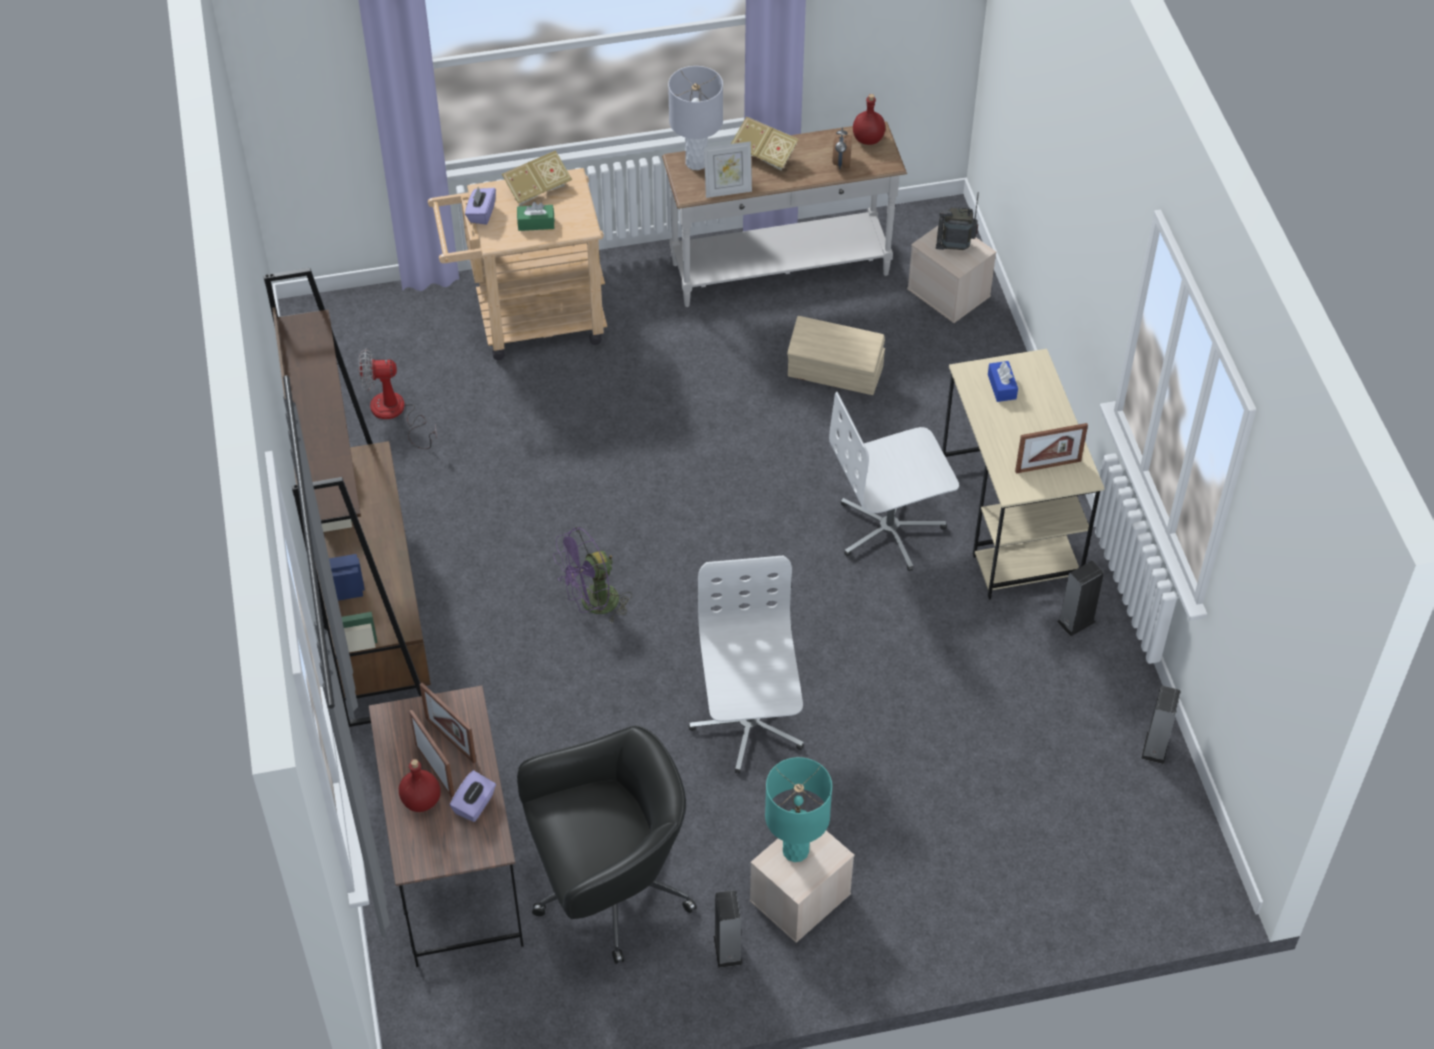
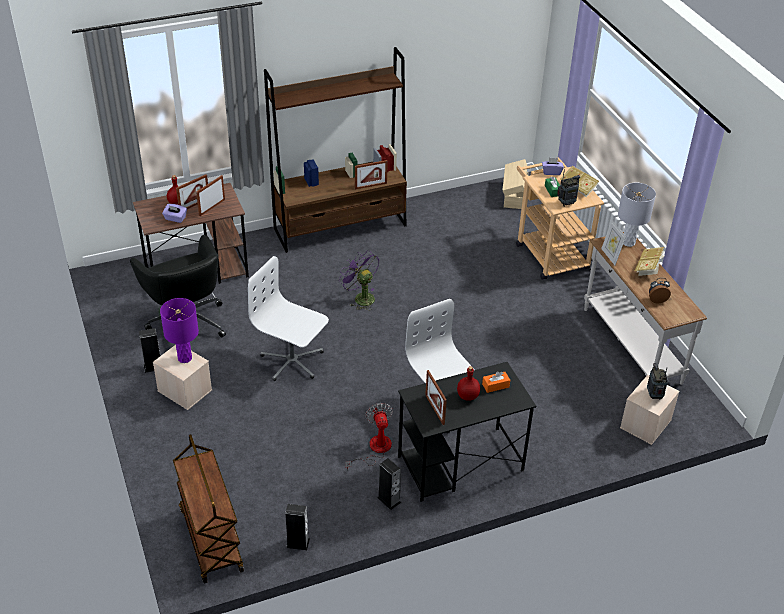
camera: 80 degrees right, 10 degrees down
fan [359,349,437,449] -> fan moved to [345,403,393,471]
white office chair [689,556,804,774] -> white office chair turned 135 degrees counterclockwise [248,256,329,381]
turquoise table lamp [765,757,832,862] -> purple table lamp [160,298,199,363]
beige storage box [787,316,885,395] -> beige storage box moved to [503,159,528,209]
red bottle [853,94,885,145] -> red bottle moved to [457,366,480,401]
beige desk [942,349,1105,599] -> black desk [398,362,536,502]
blue tissue box [988,361,1018,402] -> orange tissue box [482,372,510,393]
none -> brown cart [173,434,244,584]
none -> picture frame [355,160,388,190]
none -> radio [557,169,580,207]

